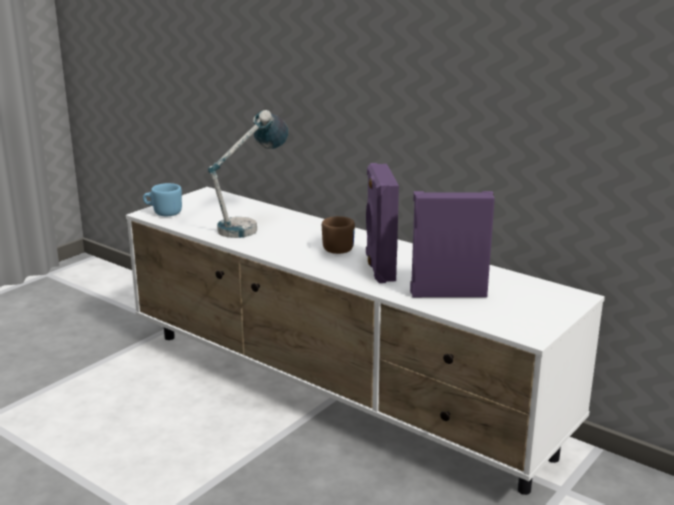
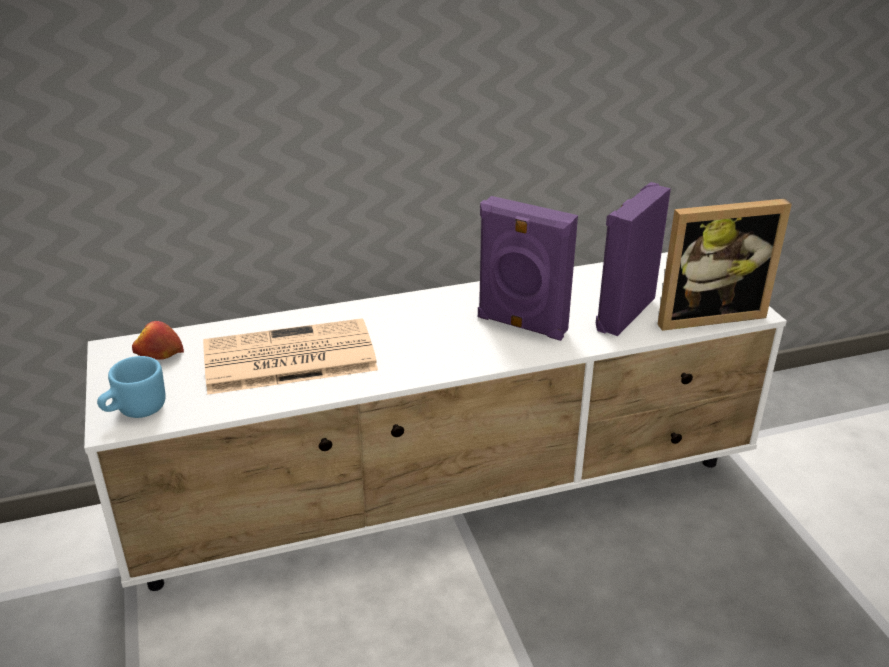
camera: 55 degrees left, 10 degrees up
table lamp [208,110,288,238] -> newspaper [203,318,378,395]
brown mug [322,216,355,254] -> none
none -> apple [132,321,184,360]
none -> picture frame [657,199,792,331]

